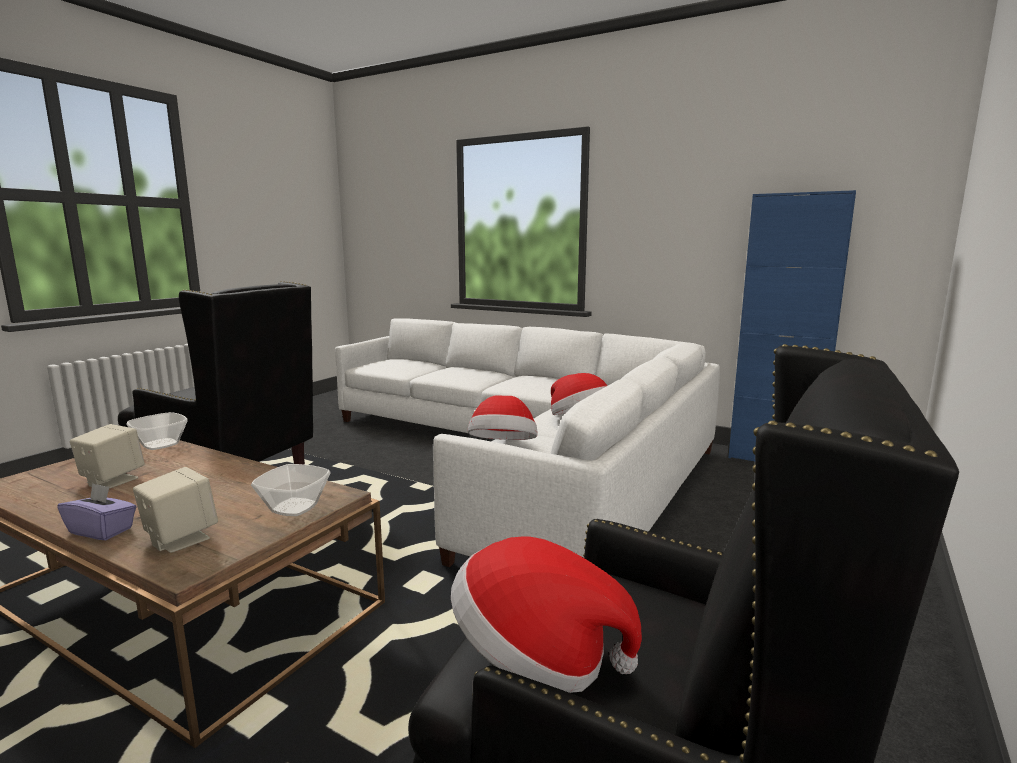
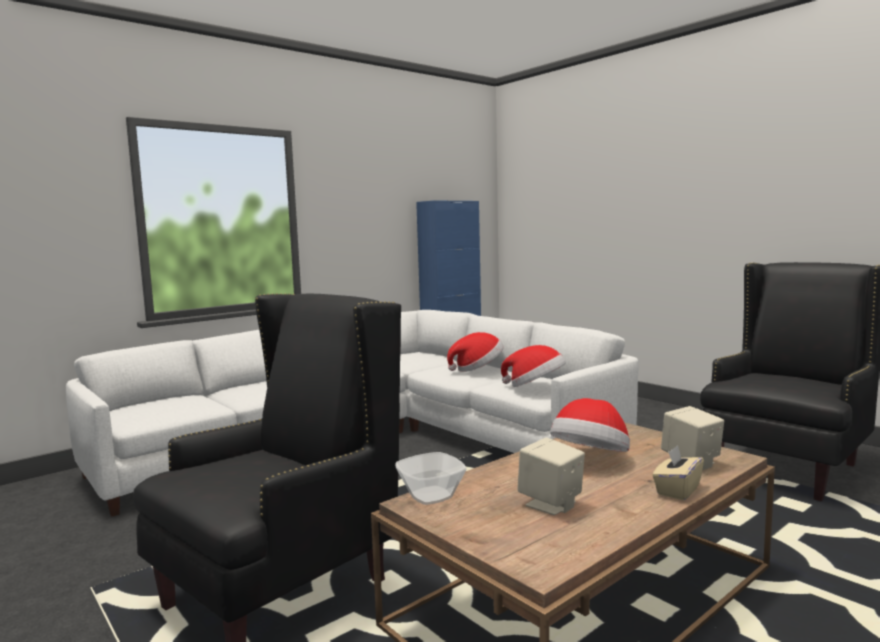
camera: 70 degrees left, 5 degrees down
purple tissue box [57,483,137,540] -> beige tissue box [652,445,704,500]
bowl [251,464,331,516] -> none
hat [451,537,642,693] -> hat moved to [550,398,630,452]

